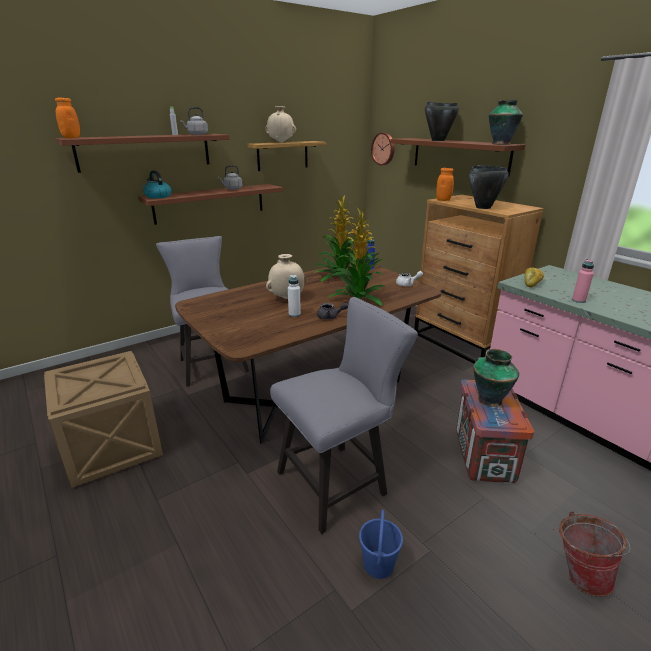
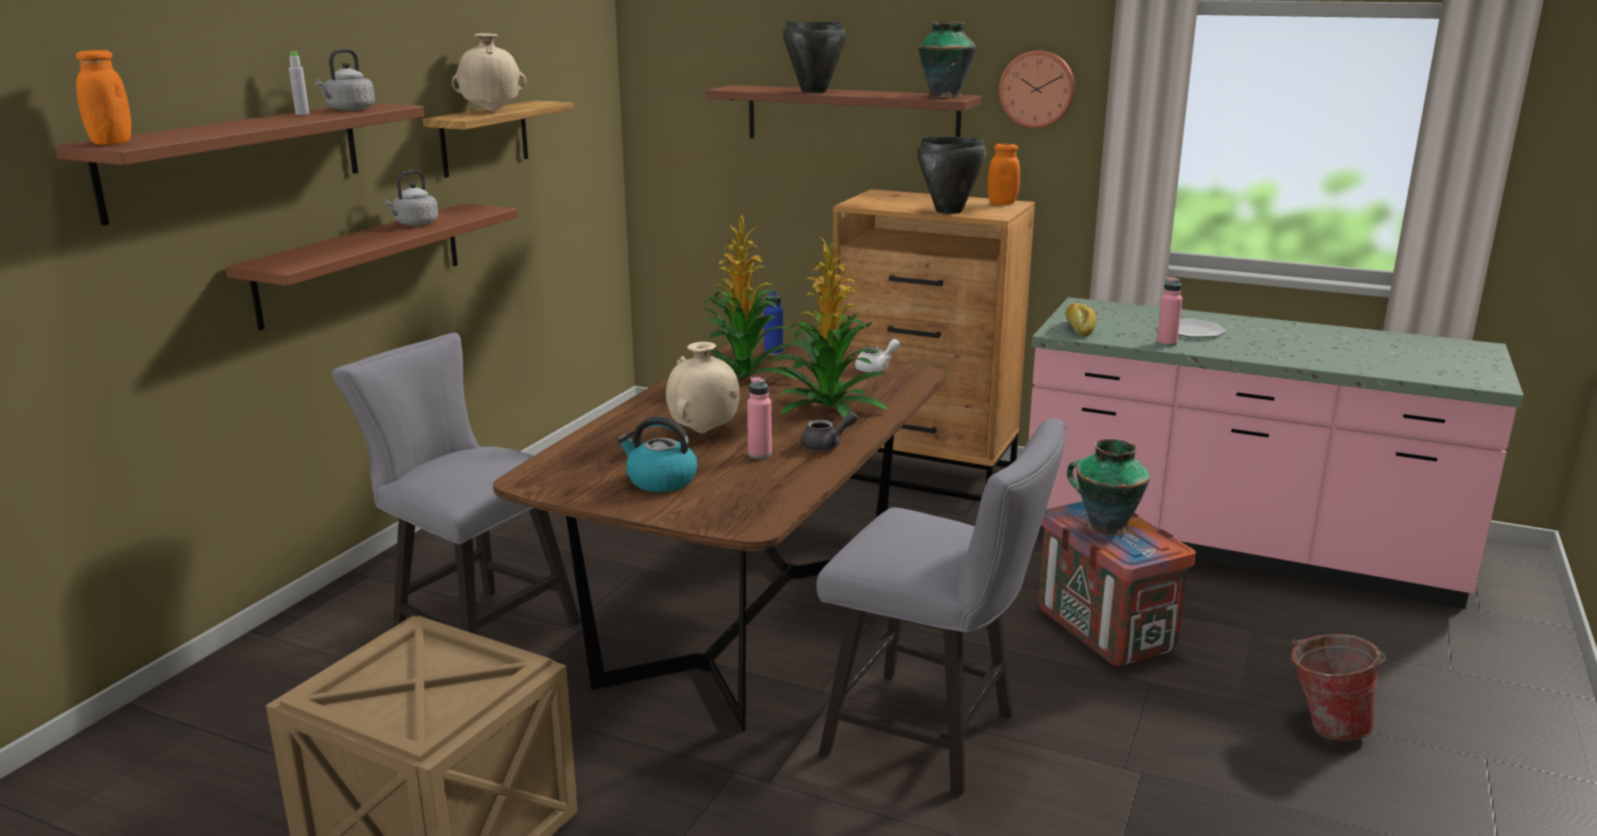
camera: 30 degrees left, 5 degrees down
kettle [144,170,171,198] -> kettle moved to [617,416,698,492]
grey chair [270,297,418,534] -> grey chair turned 90 degrees clockwise [817,418,1066,795]
white bottle [288,275,301,317] -> pink bottle [747,376,772,459]
blue bucket [359,509,403,579] -> none
wall clock [371,133,395,165] -> wall clock moved to [999,50,1075,128]
orange jar [436,168,454,201] -> orange jar moved to [988,144,1020,205]
none -> plate [1158,319,1226,338]

